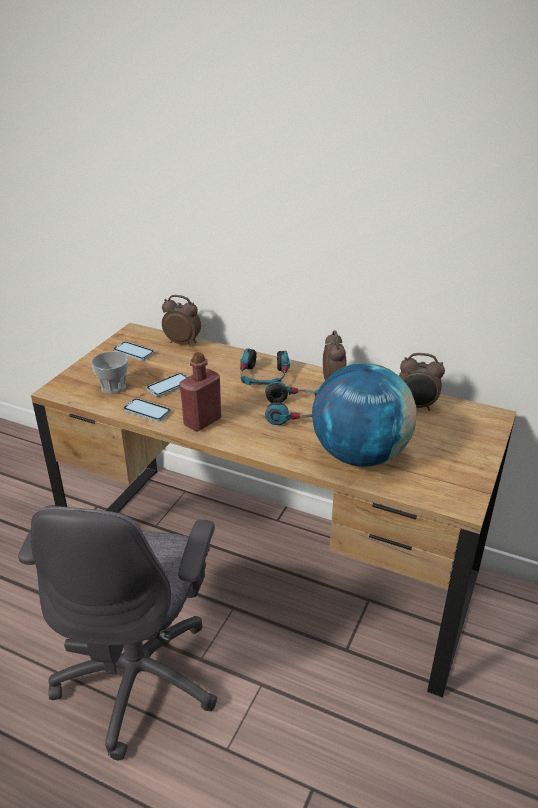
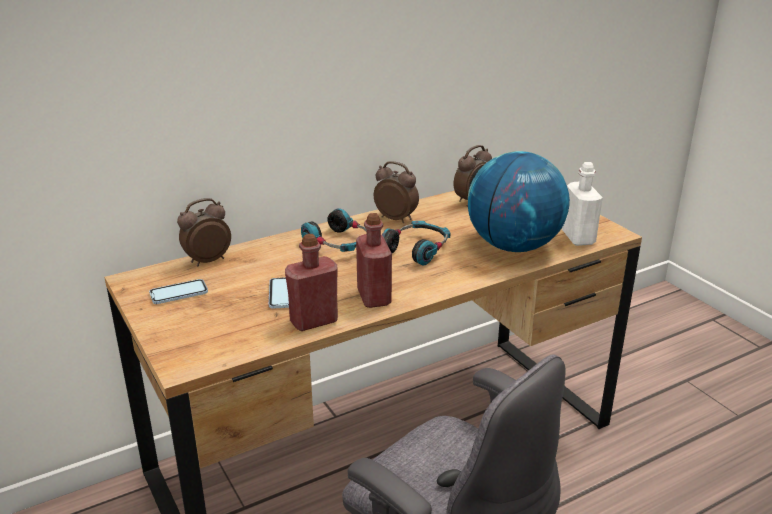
camera: 55 degrees left, 5 degrees down
cup [91,351,128,394] -> none
phone [123,398,171,422] -> red bottle [285,234,338,331]
none -> white bottle [562,162,603,246]

